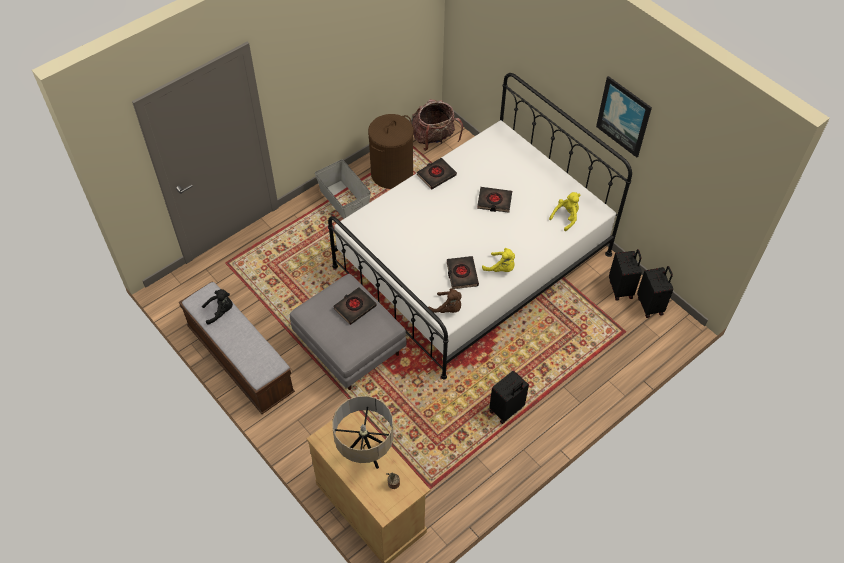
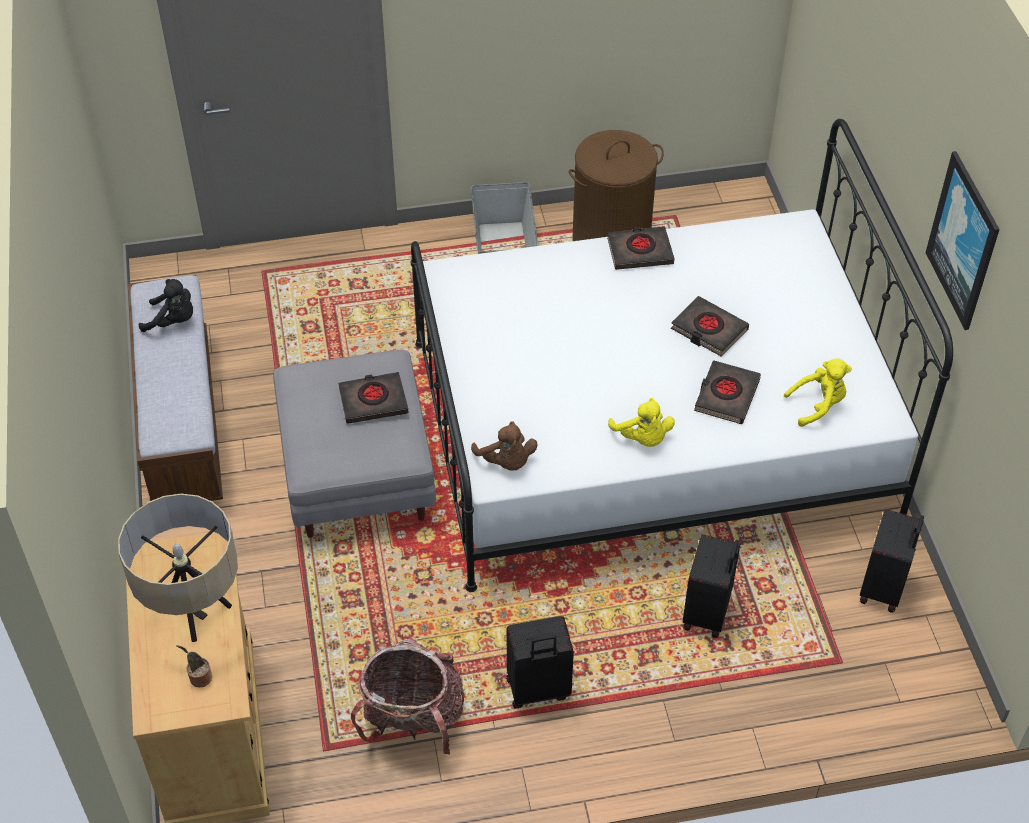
camera: 30 degrees right, 5 degrees down
backpack [412,99,463,151] -> backpack moved to [351,637,464,755]
black book [447,256,479,289] -> black book moved to [694,360,761,424]
black suitcase [637,266,673,318] -> black suitcase moved to [683,534,740,638]

